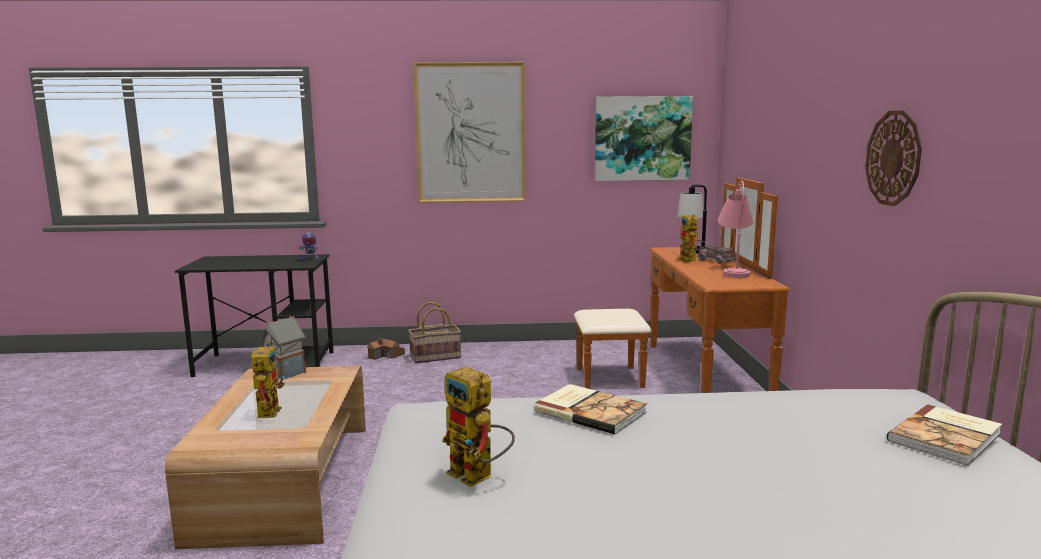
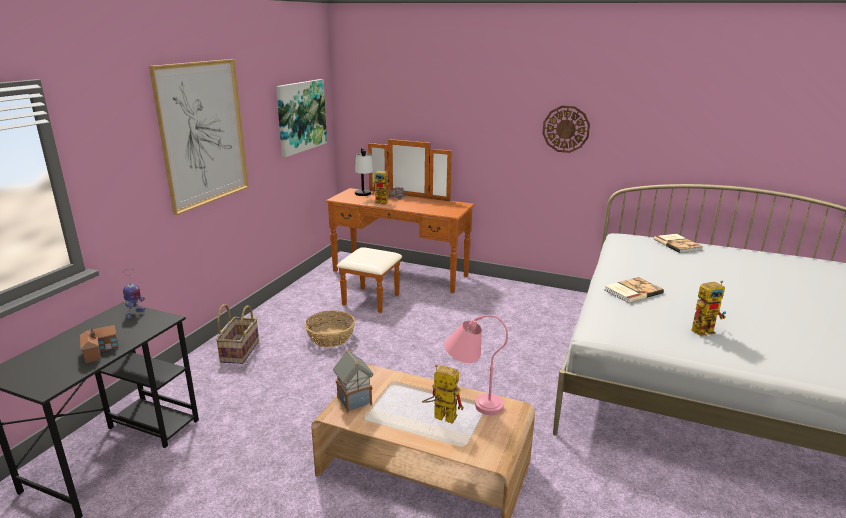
camera: 65 degrees left, 10 degrees up
toy house [367,337,405,360] -> toy house moved to [80,325,119,364]
pink table lamp [717,180,753,278] -> pink table lamp moved to [444,315,508,415]
none -> basket [305,310,355,347]

